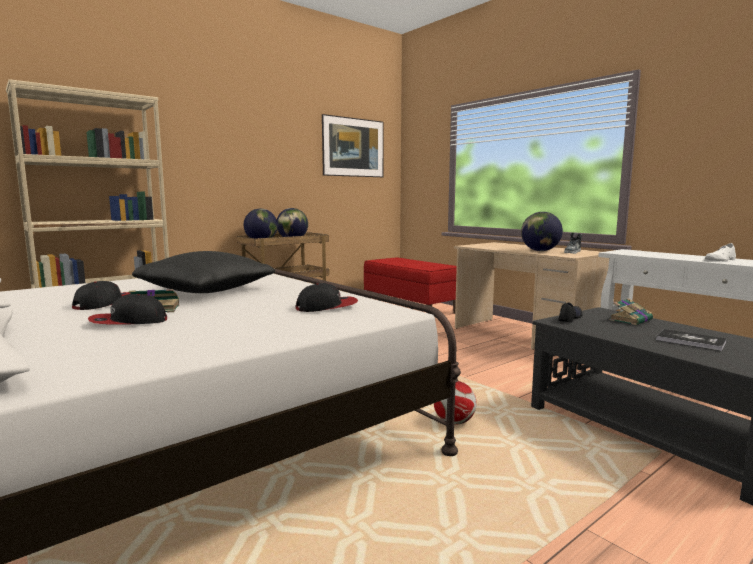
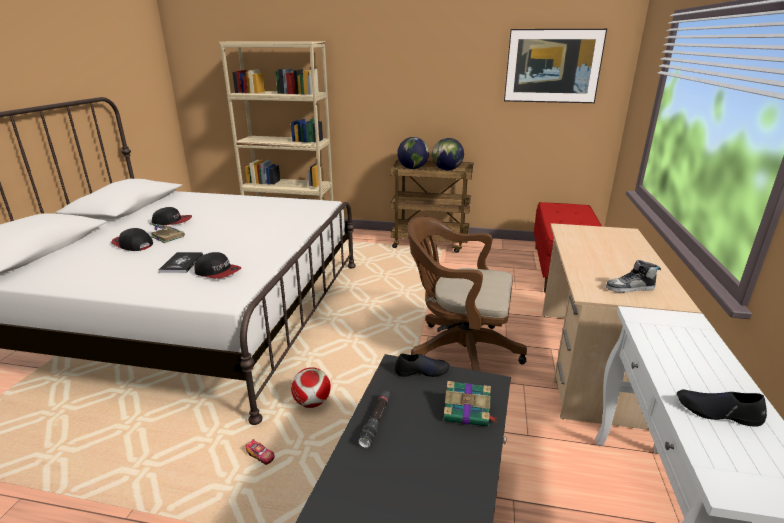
camera: 50 degrees right, 15 degrees up
black pillow [132,251,275,293] -> none
globe [521,212,563,251] -> none
book [656,329,727,351] -> book moved to [159,252,203,273]
white shoe [705,243,736,262] -> black shoe [677,390,767,426]
none -> toy car [245,439,275,465]
none -> black flashlight [358,390,391,448]
none -> brown office chair [407,217,527,371]

